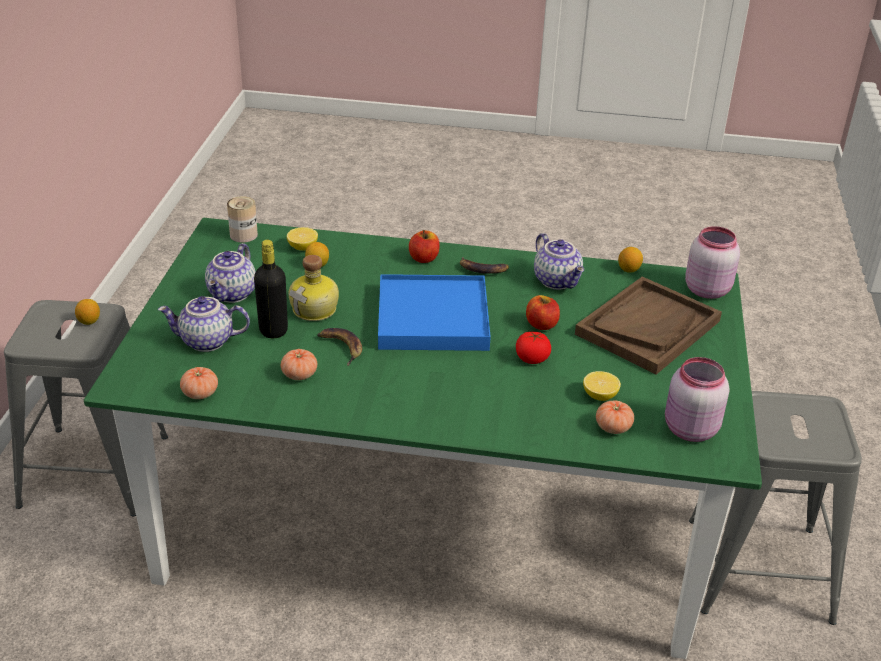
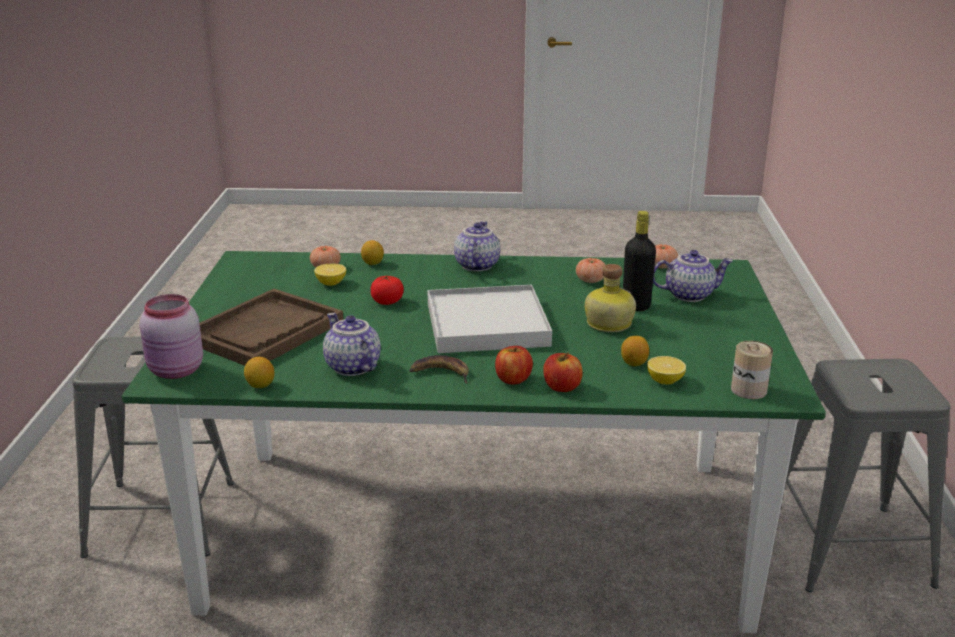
camera: 175 degrees right, 10 degrees down
lemon [75,299,100,325] -> lemon moved to [361,240,384,265]
teapot [205,243,256,303] -> teapot moved to [454,221,500,271]
banana [318,328,362,366] -> none
blue tray [378,274,491,351] -> white tray [427,285,552,353]
apple [526,295,560,330] -> apple moved to [543,353,583,392]
pink jar [665,357,730,442] -> none

